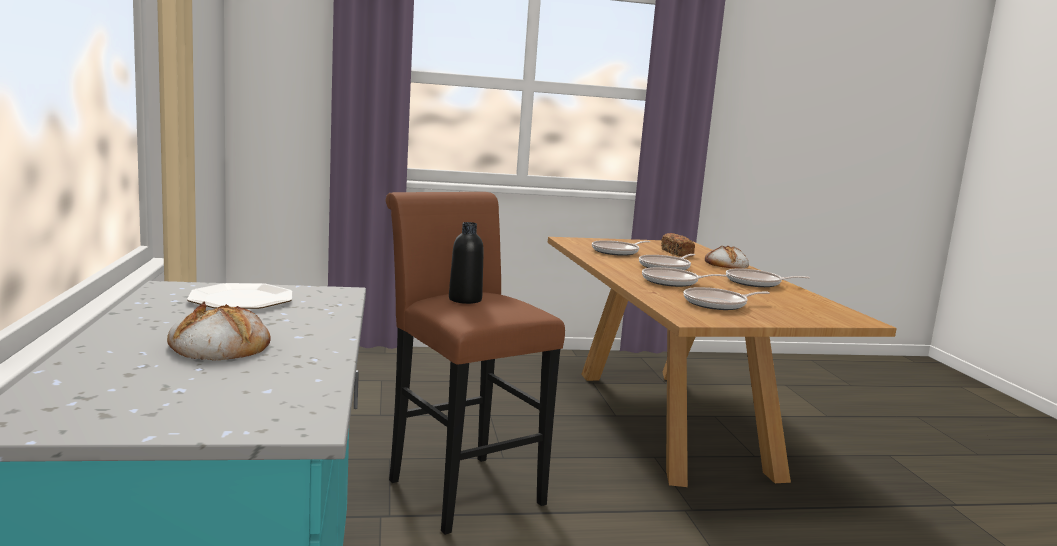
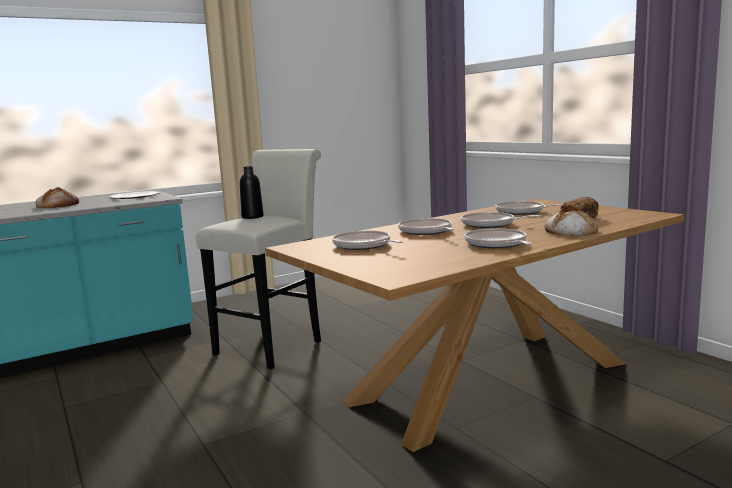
camera: 70 degrees right, 0 degrees up
brown stool [386,192,565,535] -> white stool [196,149,321,369]

